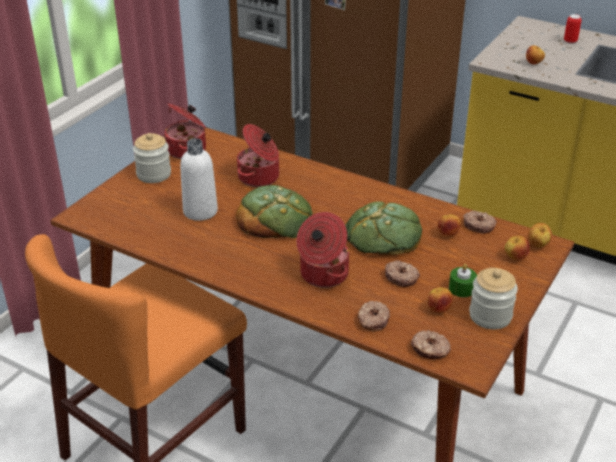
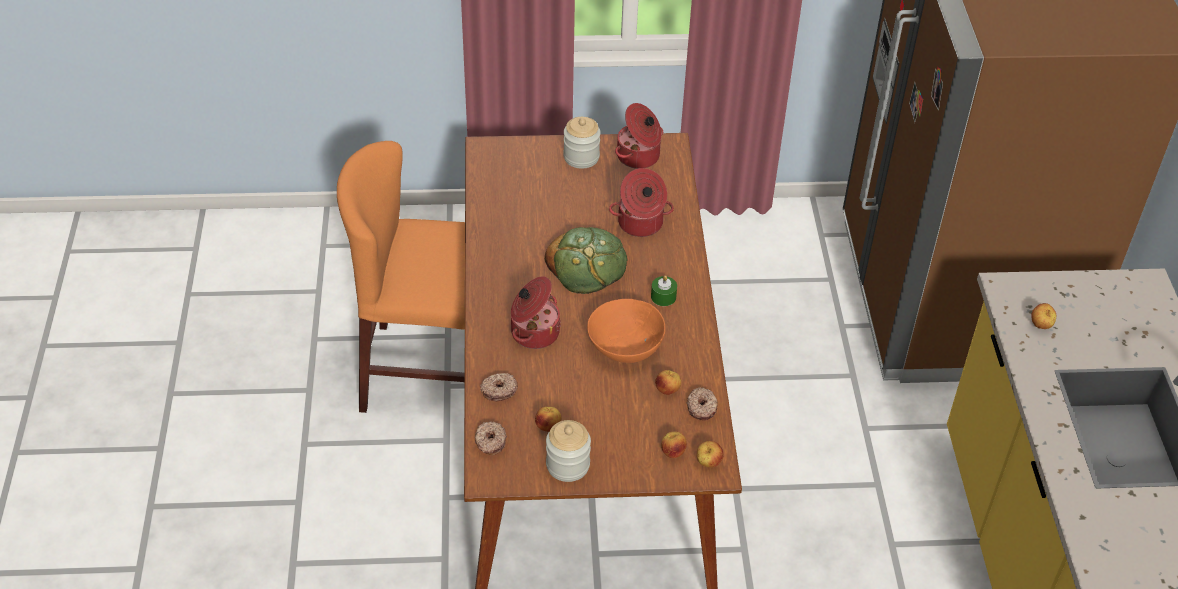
camera: 55 degrees right, 10 degrees up
white bottle [180,138,218,221] -> none
bread [345,201,422,255] -> orange bowl [587,299,666,363]
donut [385,260,420,287] -> none
green candle [449,264,477,297] -> green candle moved to [651,275,677,306]
can [564,14,582,43] -> none

